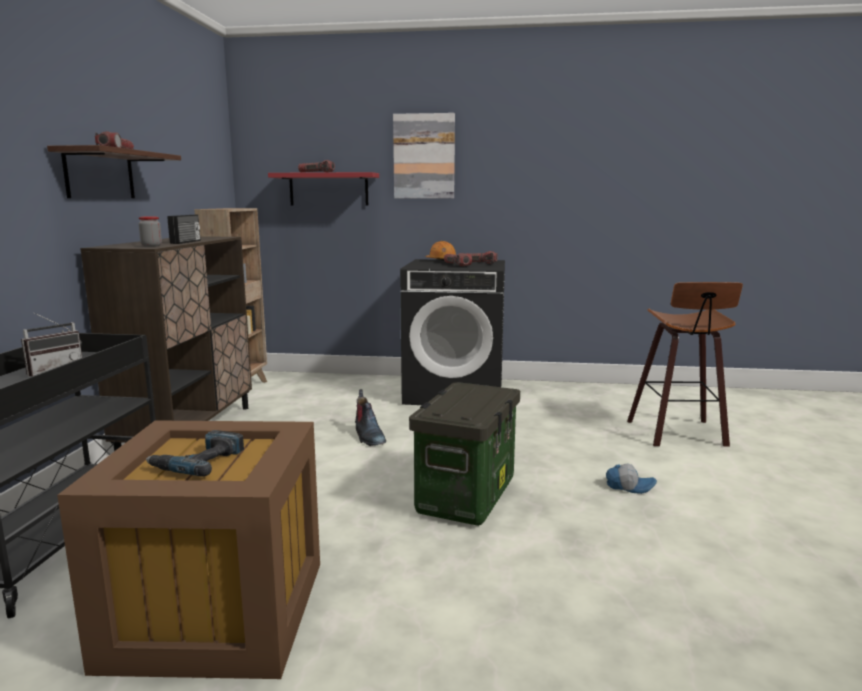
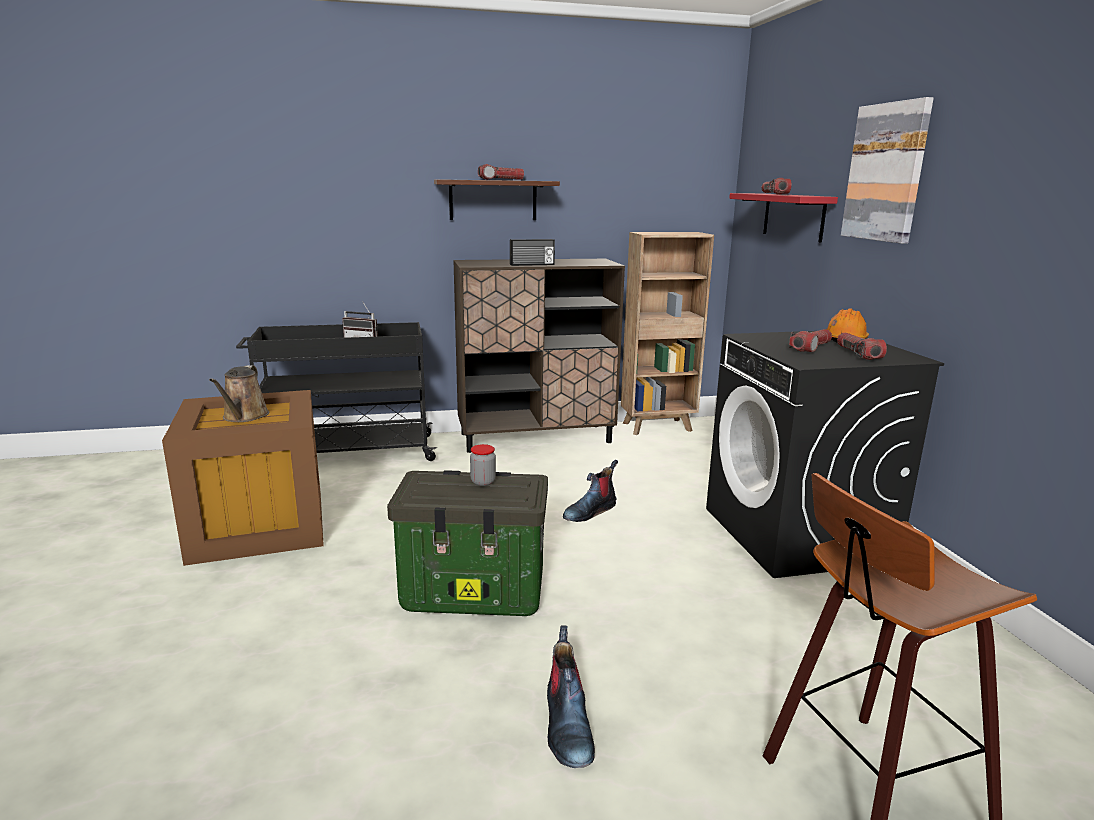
camera: 70 degrees right, 5 degrees up
jar [139,216,162,247] -> jar moved to [470,444,496,486]
power drill [146,430,244,477] -> brown watering can [209,365,269,422]
cap [606,464,657,494] -> boot [547,626,595,768]

